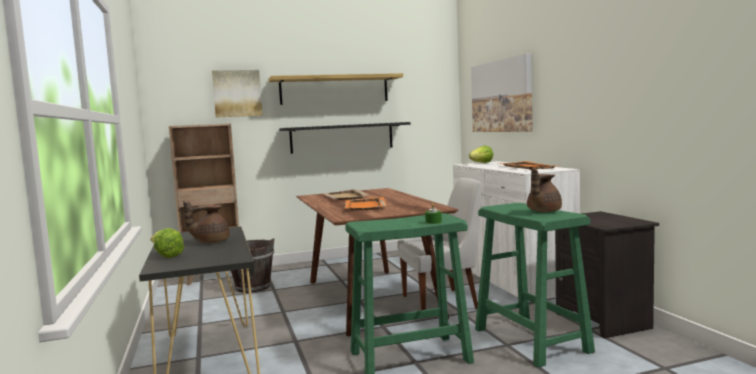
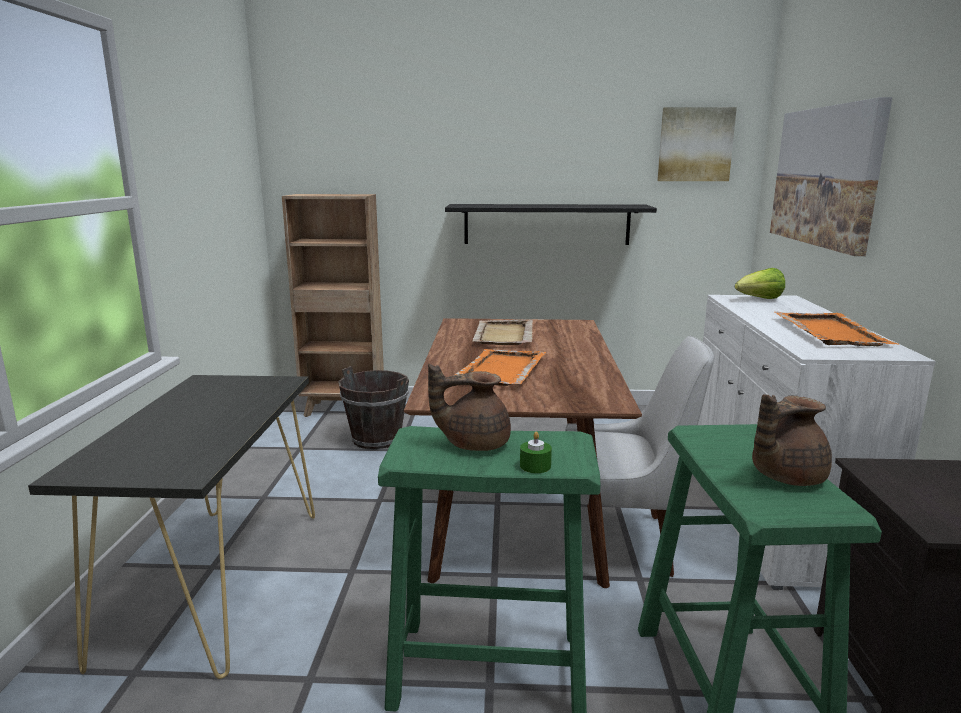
camera: 20 degrees right, 10 degrees up
lettuce [150,228,184,258] -> none
brown teapot [183,201,230,243] -> brown teapot moved to [428,364,511,451]
picture [212,70,262,118] -> picture moved to [657,107,737,181]
shelf [269,73,403,105] -> none

